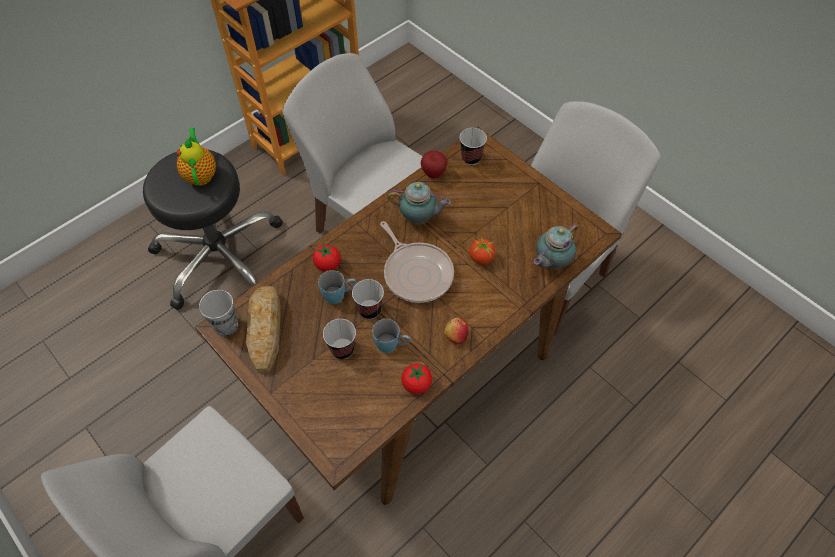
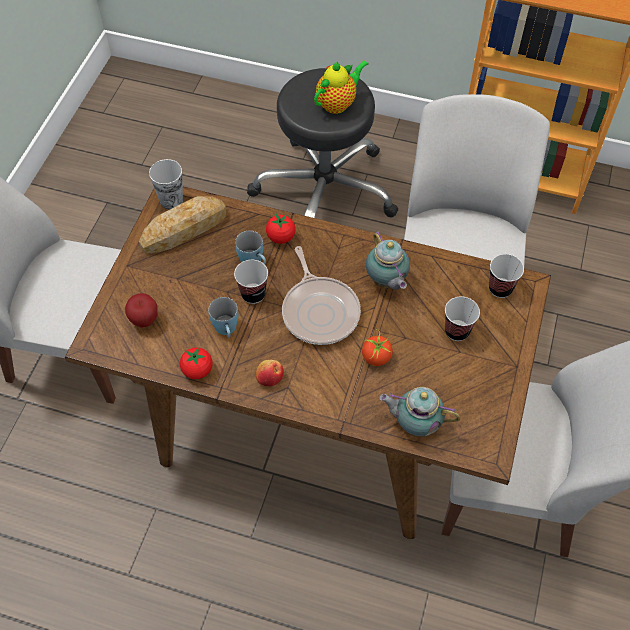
camera: 60 degrees right, 0 degrees up
cup [323,319,356,359] -> cup moved to [445,296,480,341]
frying pan [380,221,454,303] -> frying pan turned 45 degrees counterclockwise [282,246,361,345]
apple [421,151,448,178] -> apple moved to [125,293,158,328]

